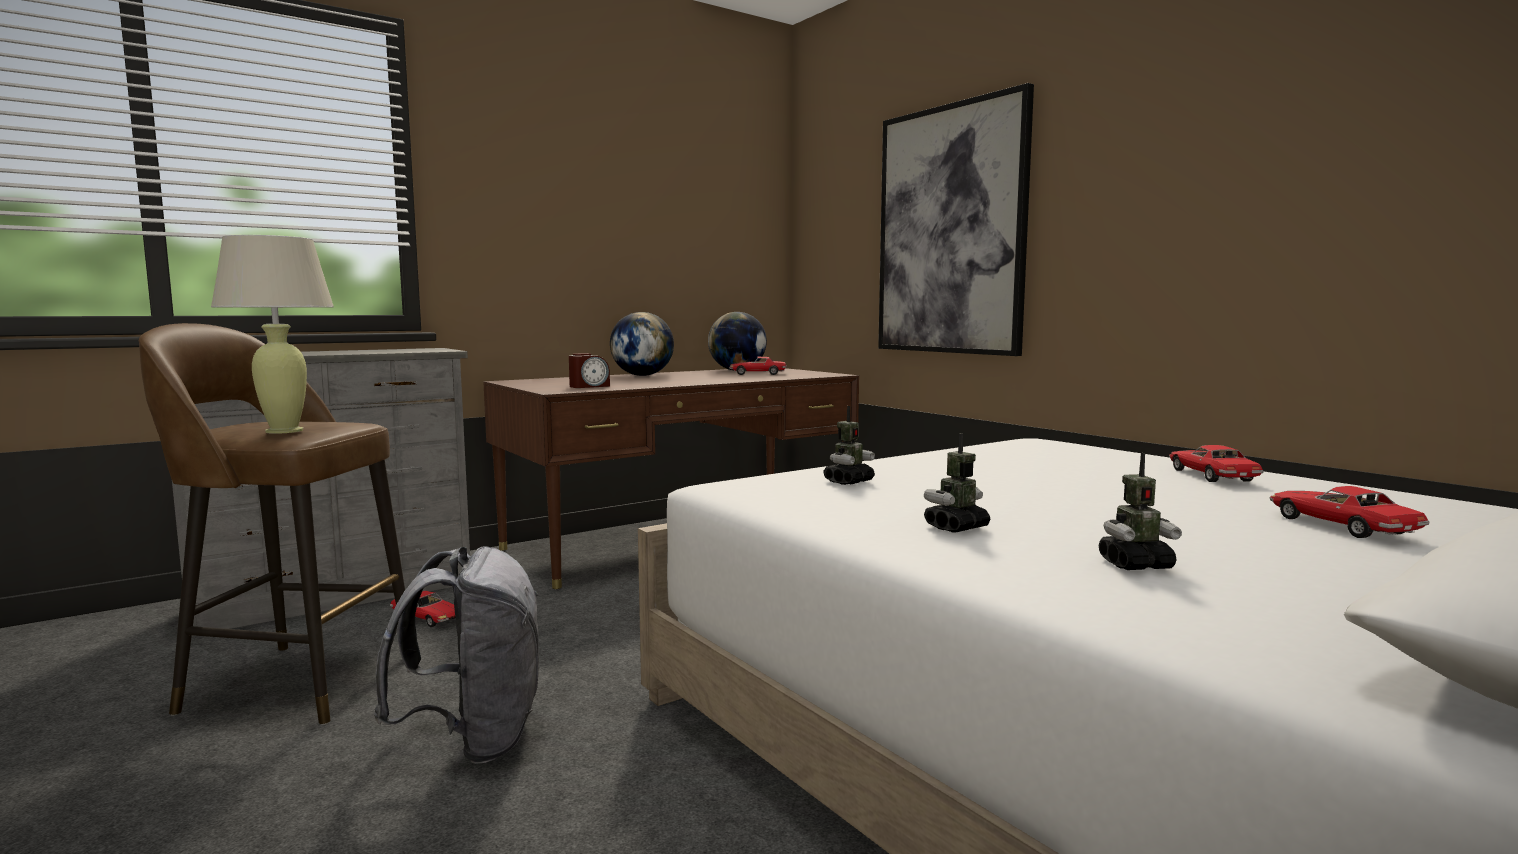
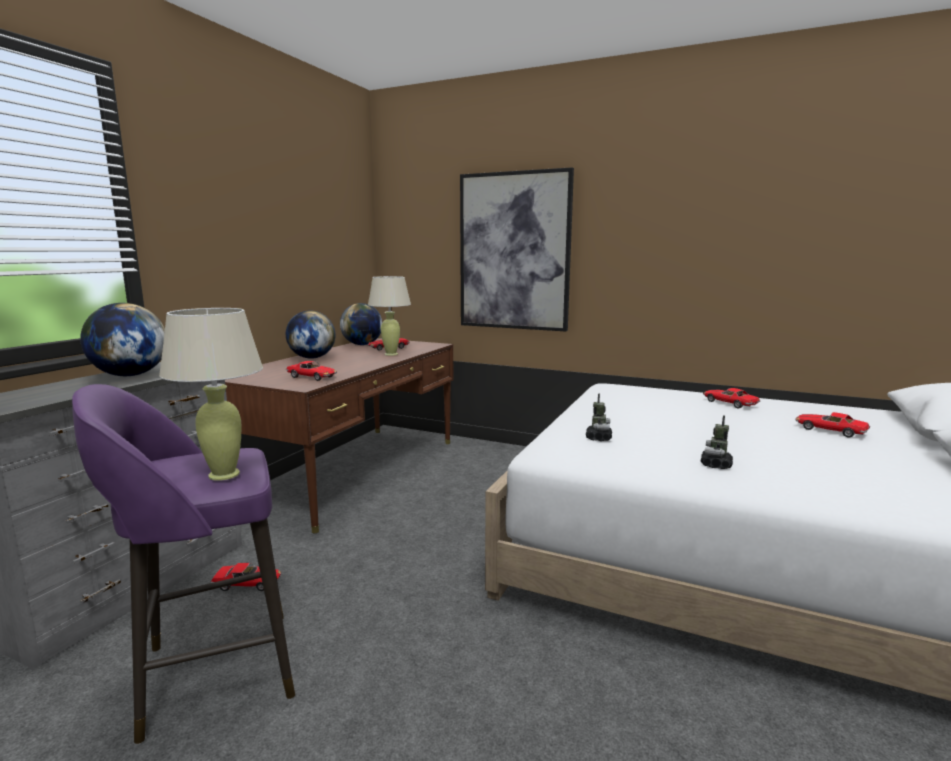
camera: 30 degrees left, 5 degrees up
brown stool [139,323,405,725] -> purple stool [72,384,295,744]
grey backpack [374,546,539,764] -> none
alarm clock [569,353,610,388] -> toy car [286,361,337,381]
toy robot [1099,453,1182,570] -> none
none -> globe [80,303,165,376]
none -> beige table lamp [368,276,411,356]

